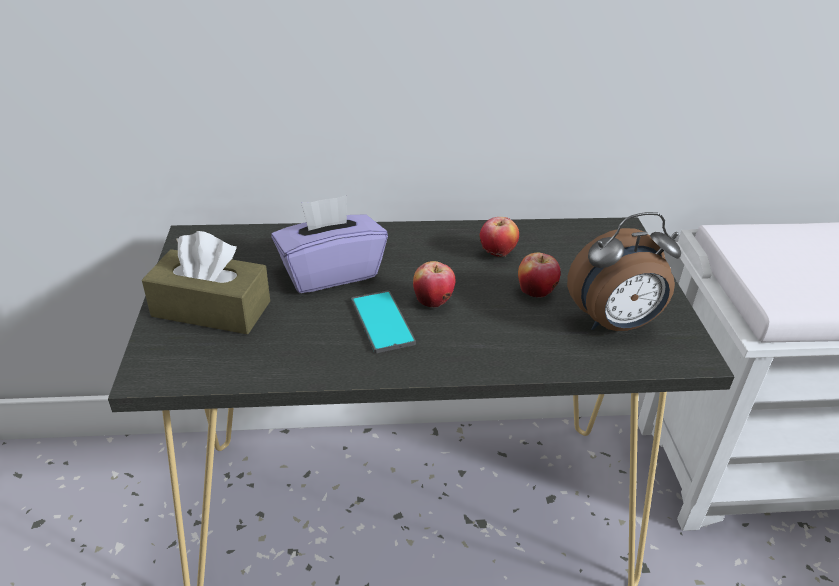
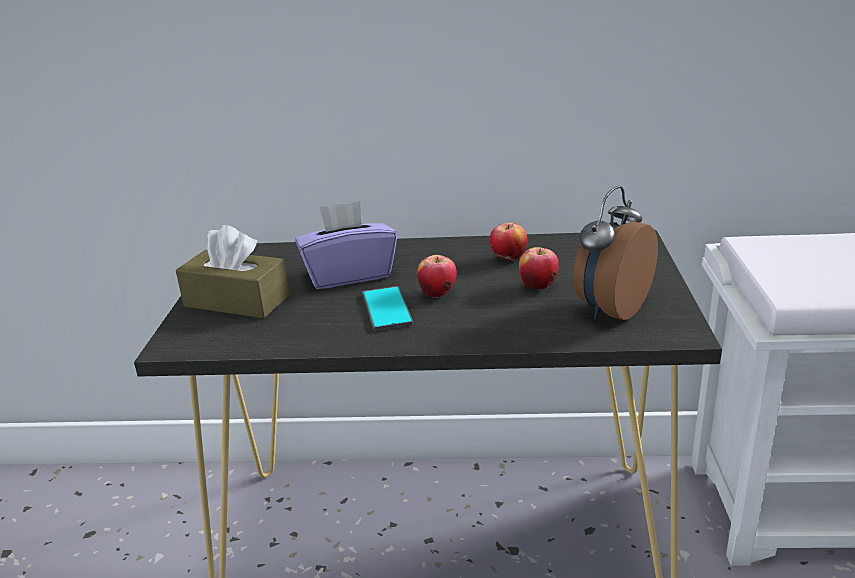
camera: 10 degrees right, 10 degrees down
alarm clock [567,212,681,331] -> alarm clock turned 135 degrees clockwise [573,186,658,320]

